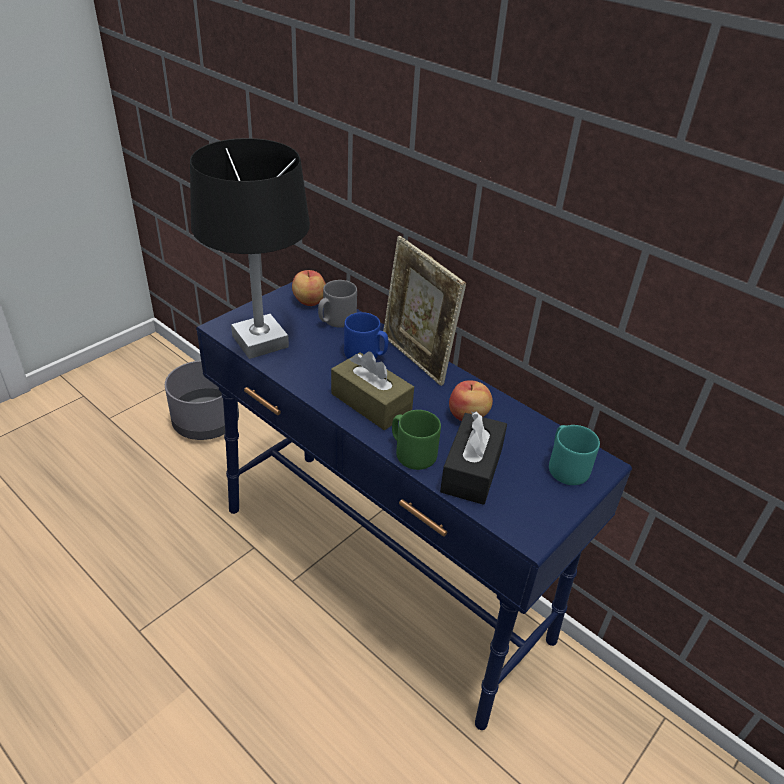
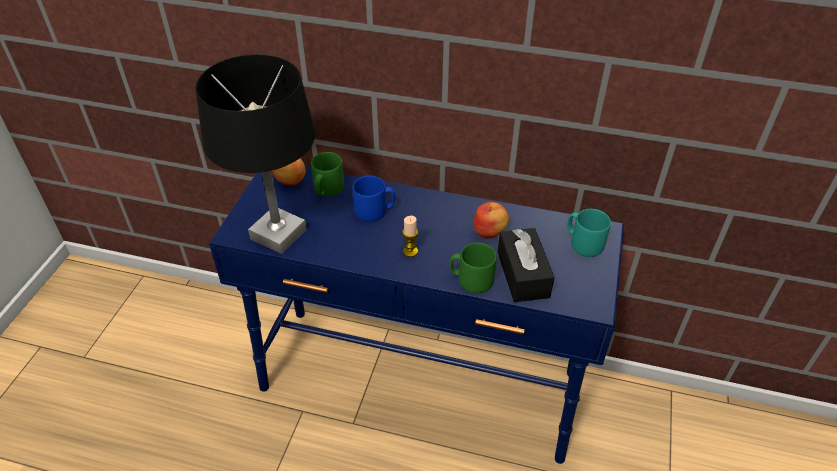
camera: 25 degrees left, 5 degrees up
grey planter [165,360,239,440] -> none
grey mug [318,280,357,328] -> green mug [311,152,344,196]
brown tissue box [331,351,414,430] -> candle [402,216,418,257]
picture frame [383,236,466,386] -> none

